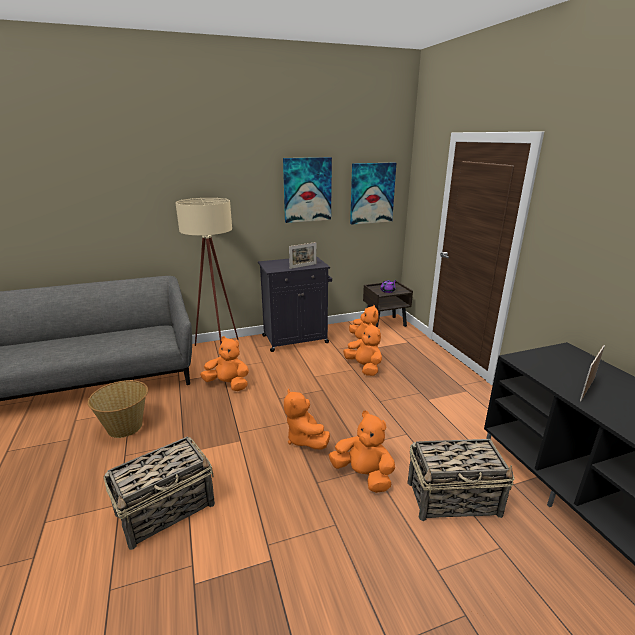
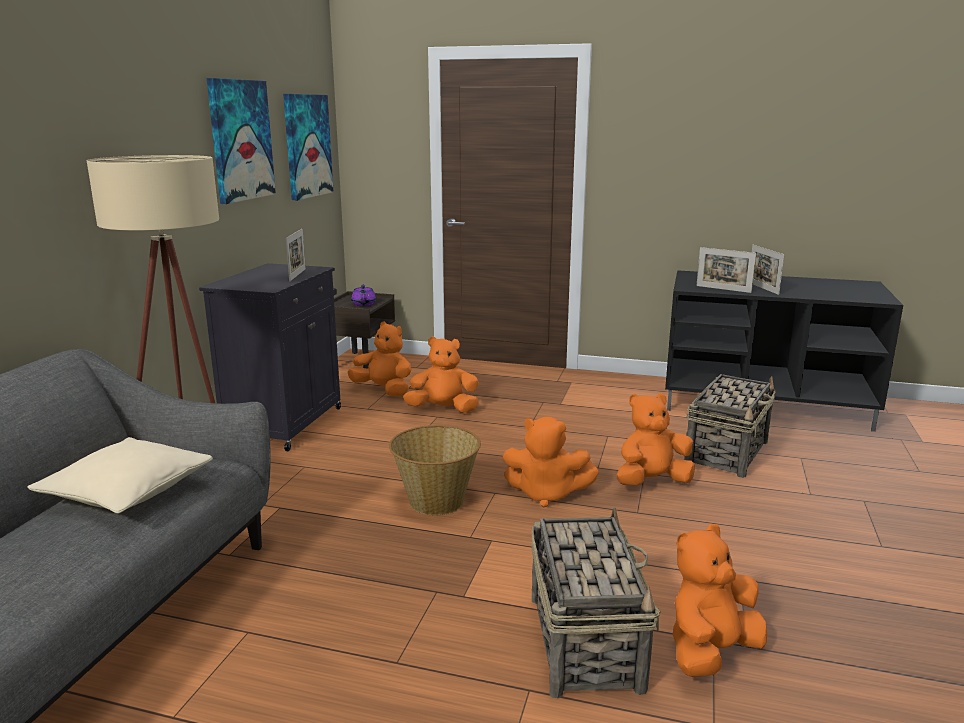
camera: 55 degrees left, 5 degrees down
basket [88,380,148,438] -> basket moved to [389,425,481,515]
orange plush toy [200,336,249,391] -> orange plush toy moved to [672,524,767,677]
none -> beige pillow [27,437,213,513]
none -> picture frame [696,247,756,293]

